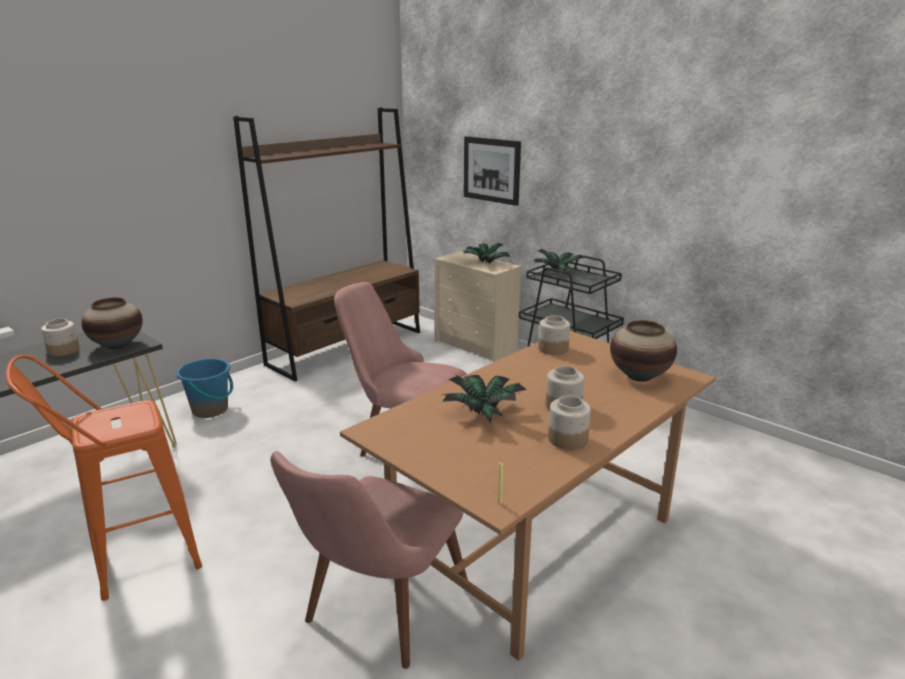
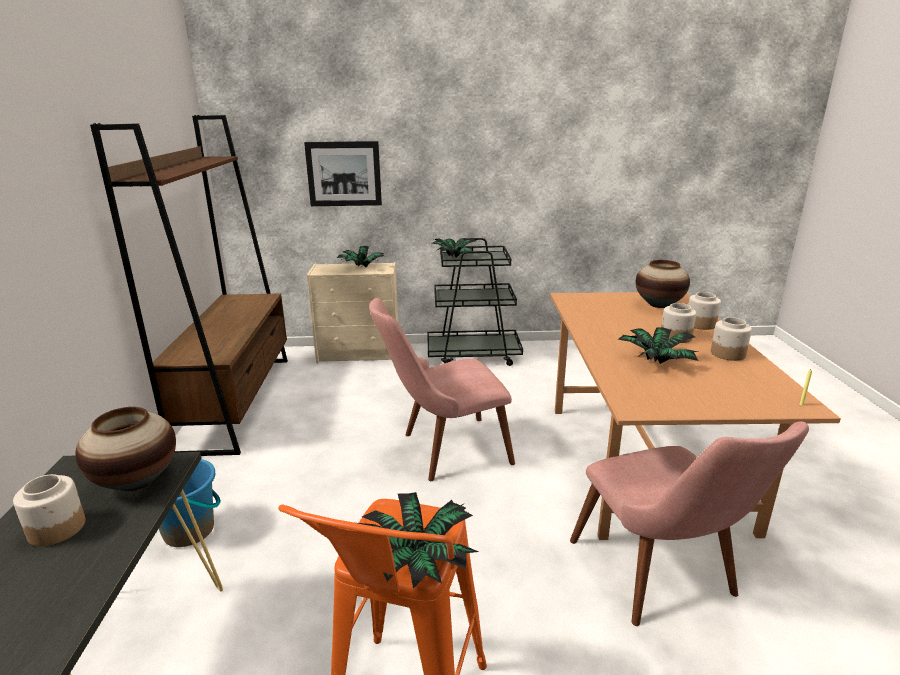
camera: 45 degrees left, 0 degrees up
jar [538,315,570,355] -> jar moved to [688,292,721,330]
none -> potted plant [358,492,479,588]

